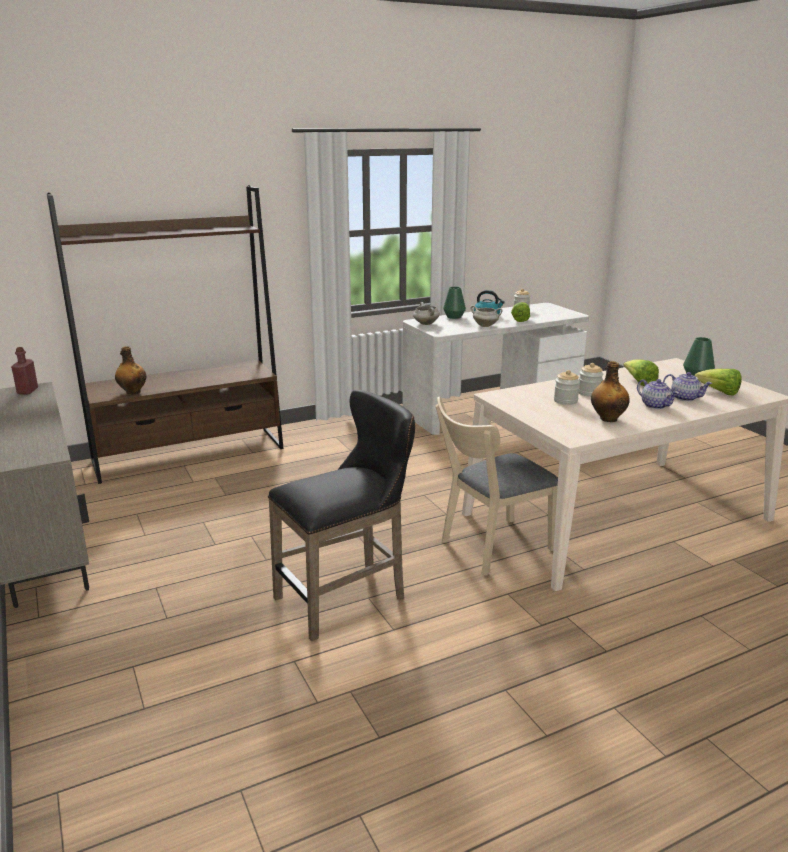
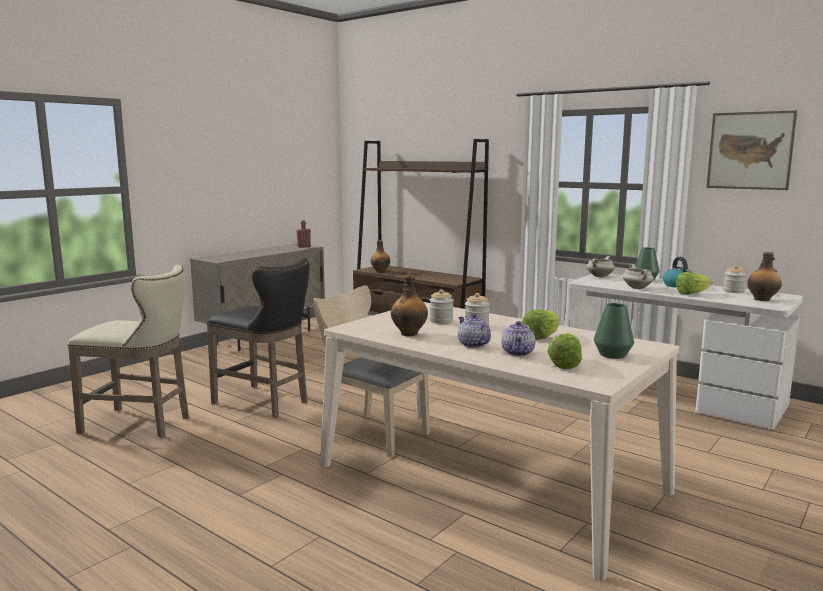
camera: 65 degrees right, 10 degrees down
teapot [637,379,679,409] -> teapot turned 120 degrees clockwise [458,314,491,348]
none -> beige stool [67,265,189,438]
none -> picture [706,110,797,190]
none -> bottle [747,252,782,301]

